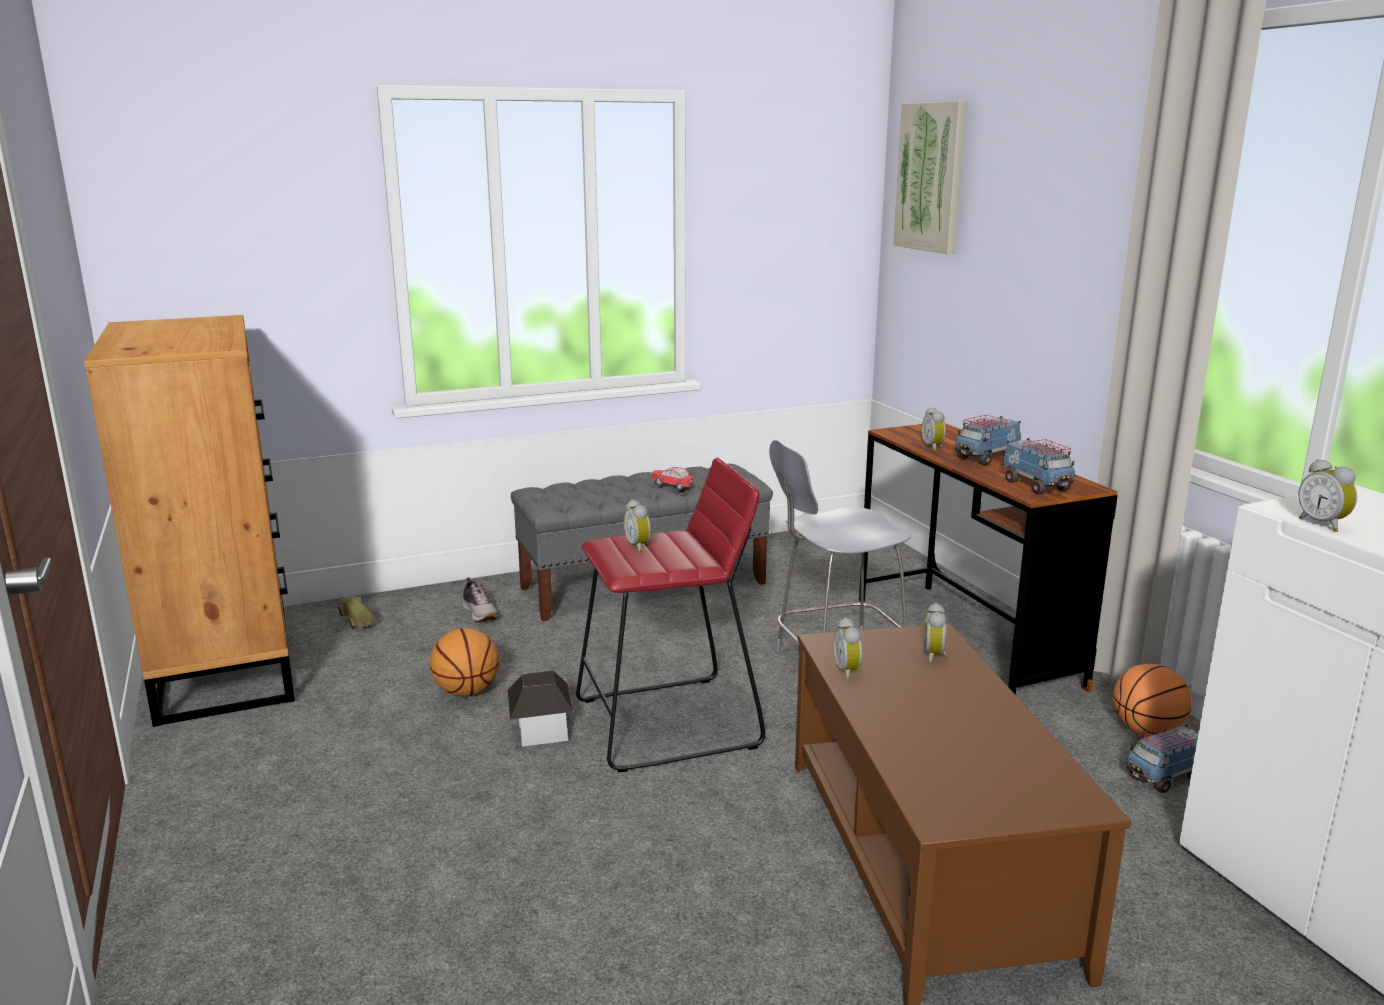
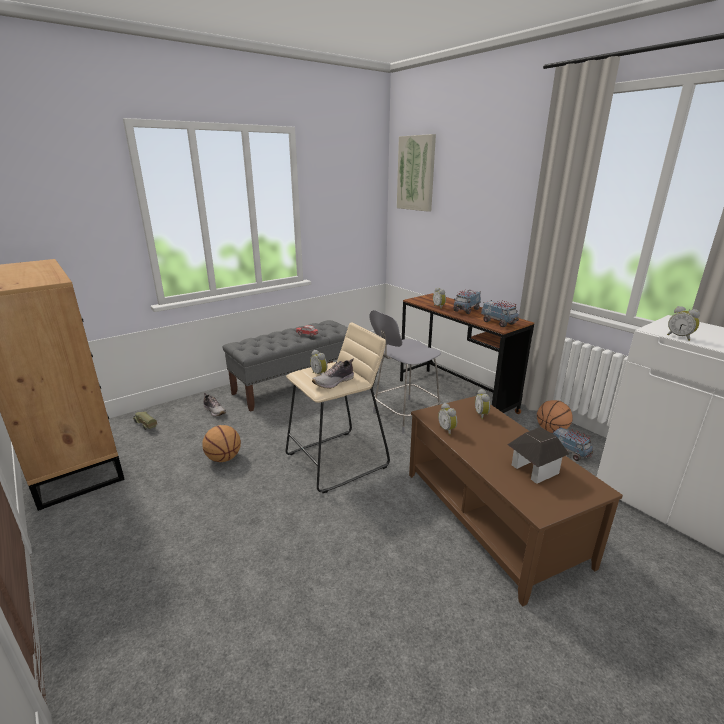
camera: 15 degrees left, 5 degrees up
toy house [508,671,573,747] -> toy house moved to [507,427,569,484]
red stool [576,458,765,772] -> beige stool [285,323,390,493]
toy truck [1125,724,1198,793] -> toy truck turned 90 degrees counterclockwise [552,426,593,461]
none -> shoe [312,359,354,389]

